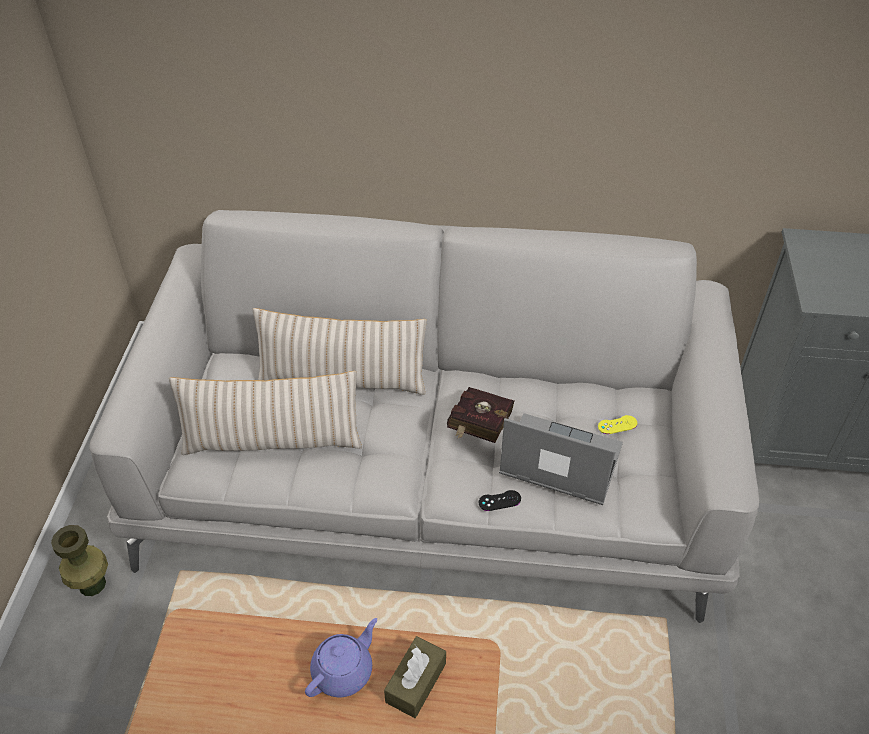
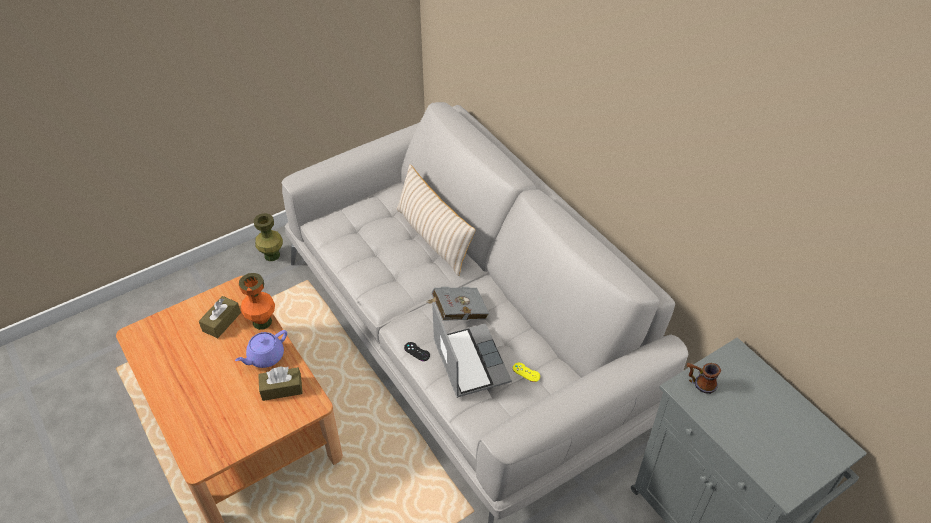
camera: 50 degrees right, 0 degrees up
beige pillow [169,371,362,455] -> none
purple teapot [305,618,377,697] -> purple teapot turned 135 degrees clockwise [235,330,287,368]
red book [447,387,514,443] -> grey book [427,287,489,321]
none -> brown tissue box [199,296,241,338]
none -> orange vase [239,273,275,330]
none -> mug [687,363,721,394]

